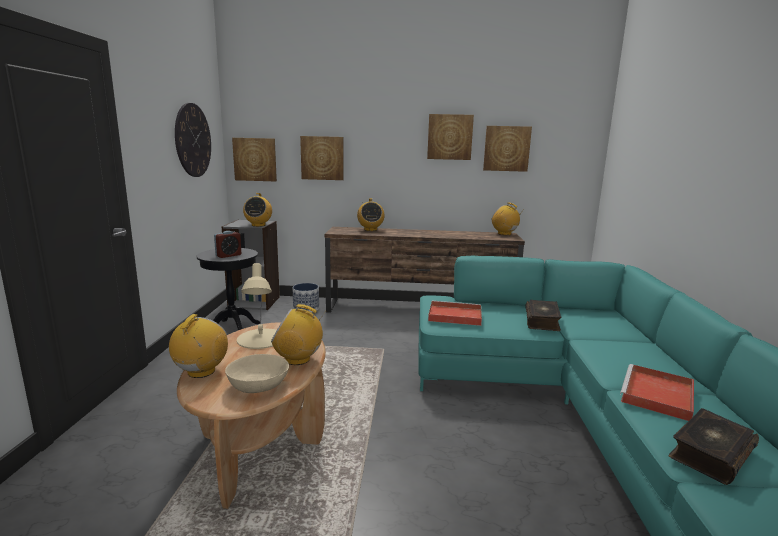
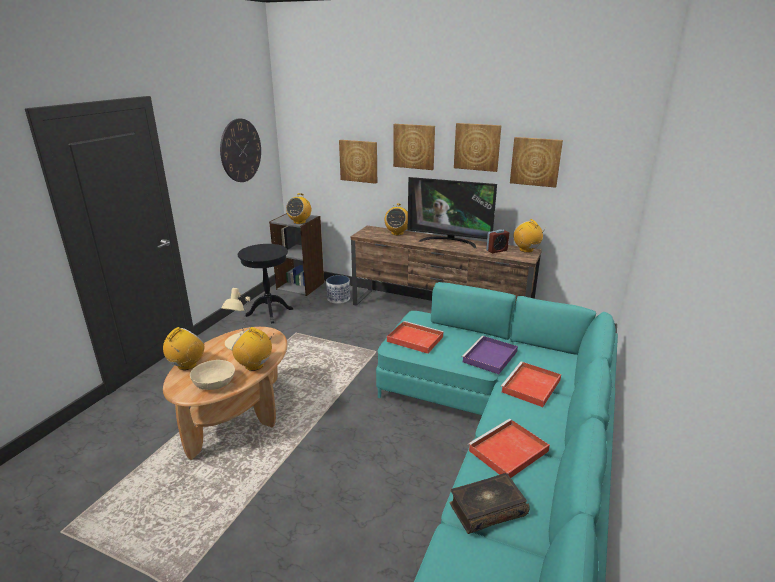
camera: 20 degrees right, 10 degrees up
alarm clock [214,231,241,258] -> alarm clock moved to [486,230,509,253]
picture [232,138,277,182] -> picture moved to [393,124,435,170]
book [525,300,561,331] -> purple tray [461,336,518,374]
none -> television [408,177,497,248]
none -> red tray [500,362,561,407]

